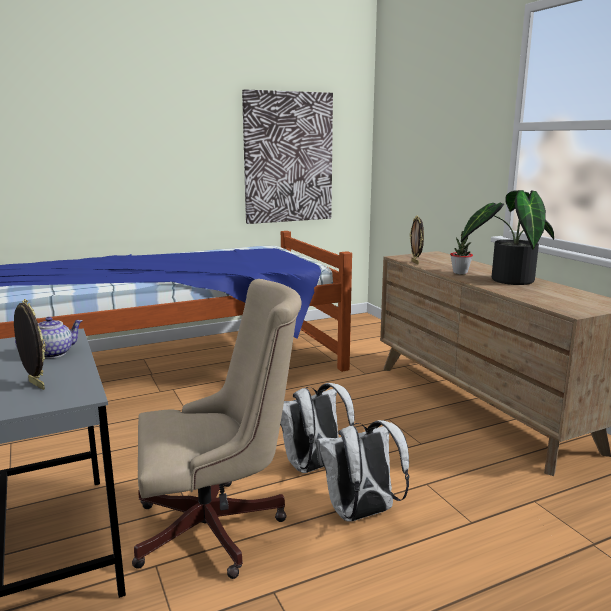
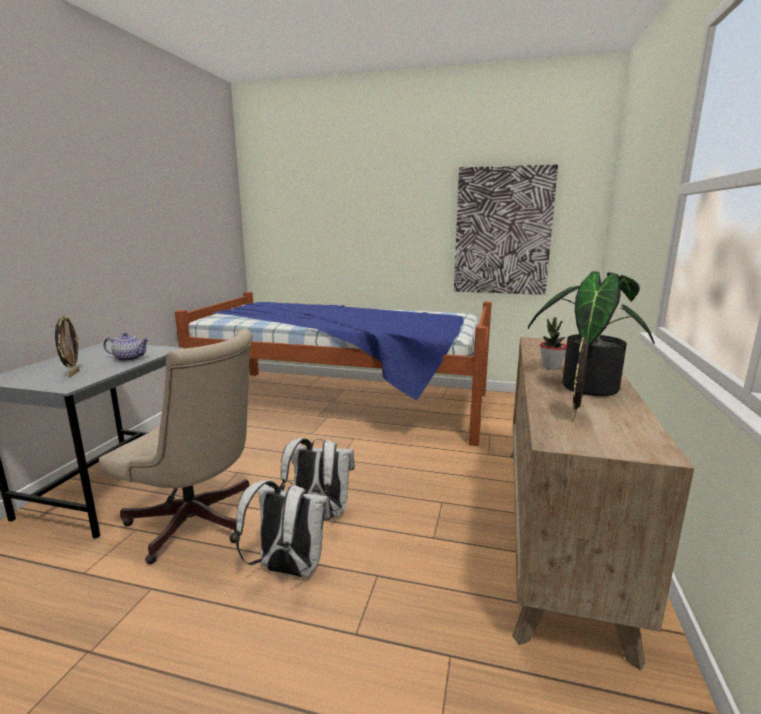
camera: 40 degrees right, 0 degrees up
picture frame [410,215,424,264] -> picture frame moved to [571,337,589,422]

